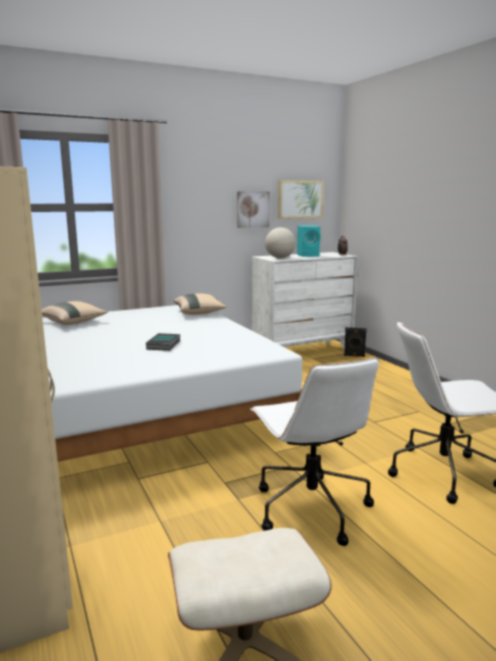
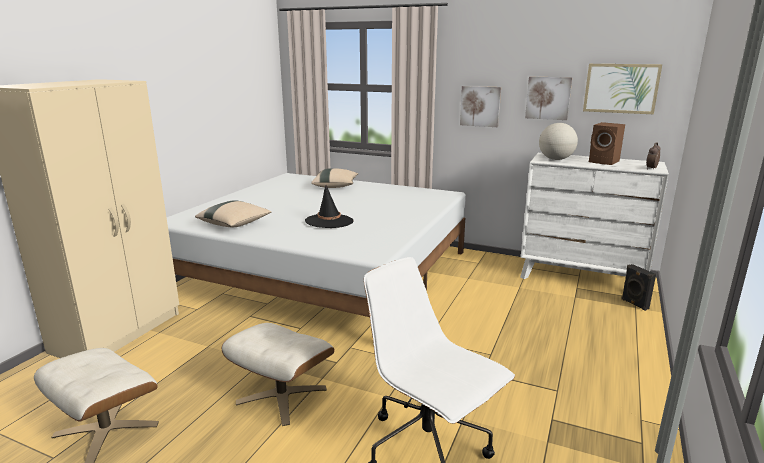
camera: 50 degrees right, 5 degrees up
book [146,333,181,351] -> black hat [305,185,353,228]
beige pillow [174,294,227,315] -> beige pillow moved to [195,200,271,227]
white office chair [250,357,379,546] -> beige ottoman [222,323,335,426]
turquoise speaker [297,226,321,257] -> brown speaker [589,122,625,165]
none -> picture [460,86,501,127]

